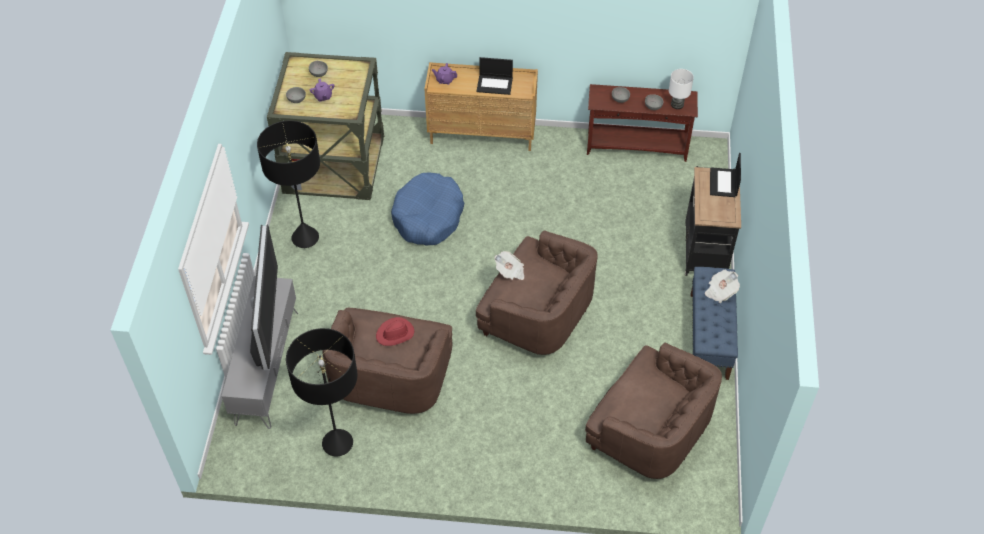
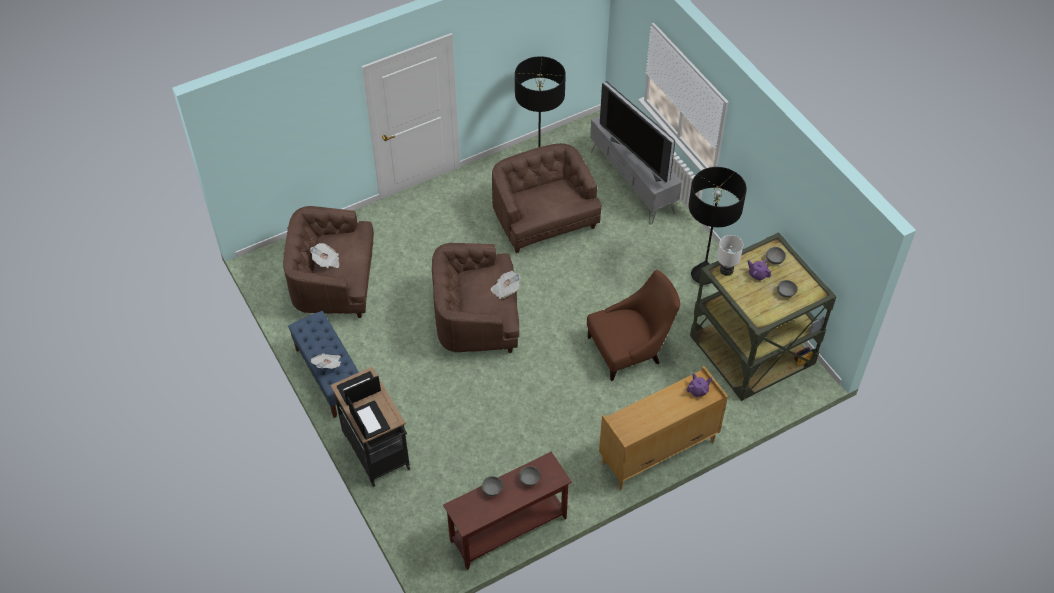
camera: 145 degrees right, 0 degrees up
red hat [376,317,414,346] -> none
blue dog bed [391,172,464,246] -> brown armchair [587,270,680,381]
laptop [477,57,513,95] -> laptop moved to [336,371,381,405]
white table lamp [669,69,694,109] -> white table lamp moved to [717,235,743,276]
none -> newspaper [310,243,339,268]

